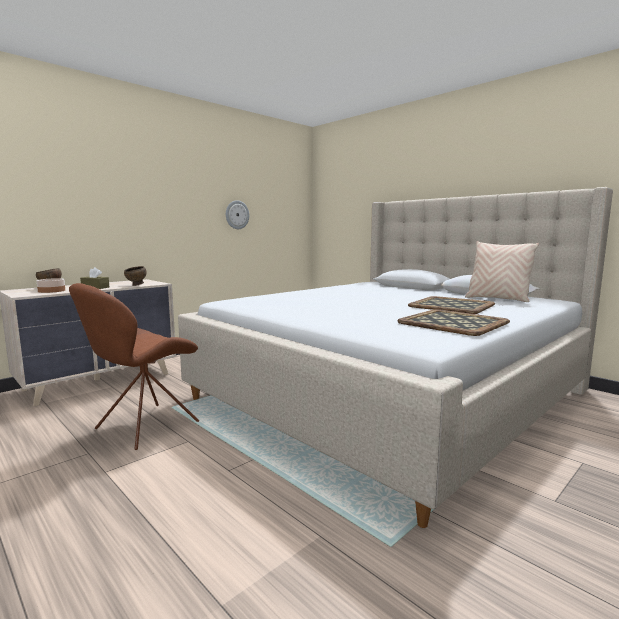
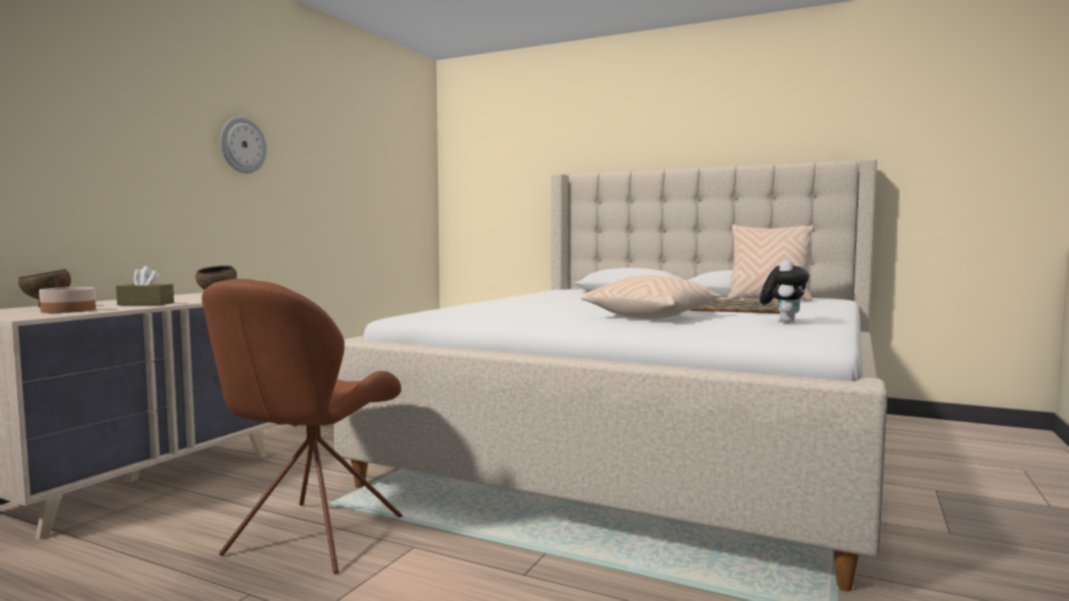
camera: 20 degrees left, 5 degrees down
wall clock [226,200,249,229] -> wall clock moved to [220,117,267,173]
tray [397,309,510,336] -> plush toy [760,260,809,323]
none -> beige pillow [581,275,722,319]

